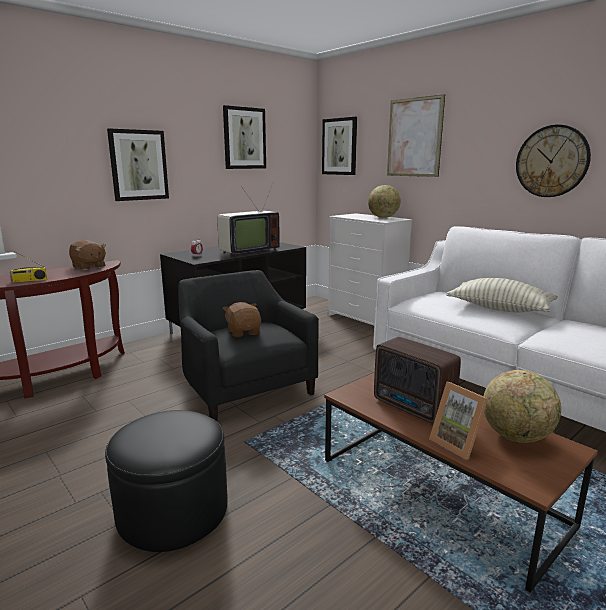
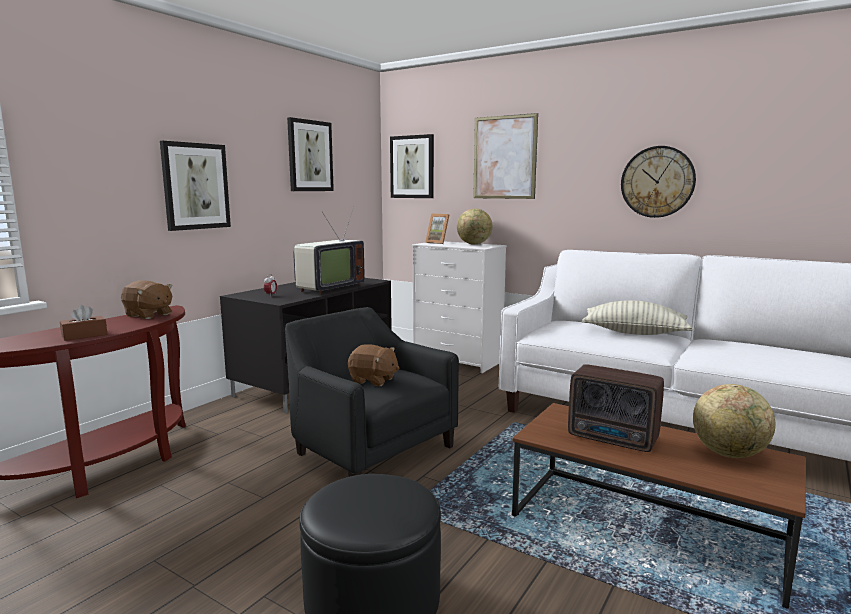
camera: 15 degrees left, 5 degrees down
radio [10,251,48,283] -> brown tissue box [60,305,107,341]
brown plush toy [223,302,261,337] -> brown plush toy turned 150 degrees clockwise [348,344,399,386]
picture frame [429,382,488,460] -> picture frame moved to [425,214,449,244]

